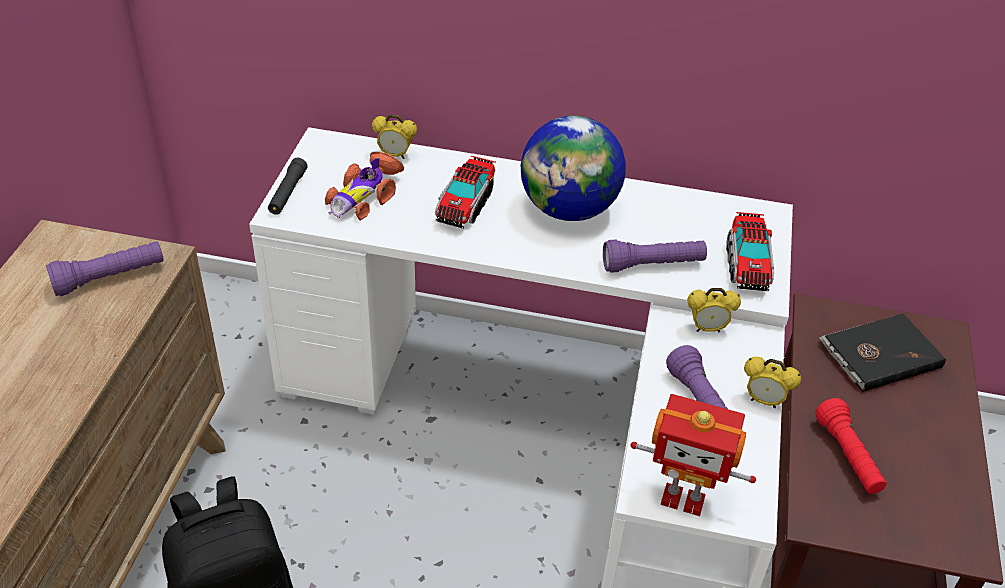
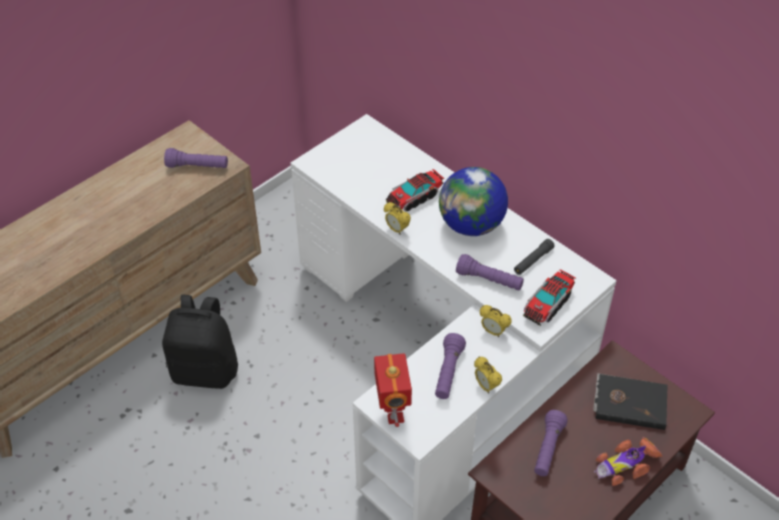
camera: 35 degrees right, 5 degrees up
black flashlight [268,158,307,215] -> black flashlight moved to [514,239,555,275]
toy car [325,152,404,220] -> toy car moved to [594,437,663,486]
alarm clock [372,114,417,159] -> alarm clock moved to [384,202,411,235]
toy robot [631,394,756,516] -> toy robot turned 150 degrees counterclockwise [374,353,412,427]
red flashlight [815,398,887,494] -> purple flashlight [534,410,568,476]

